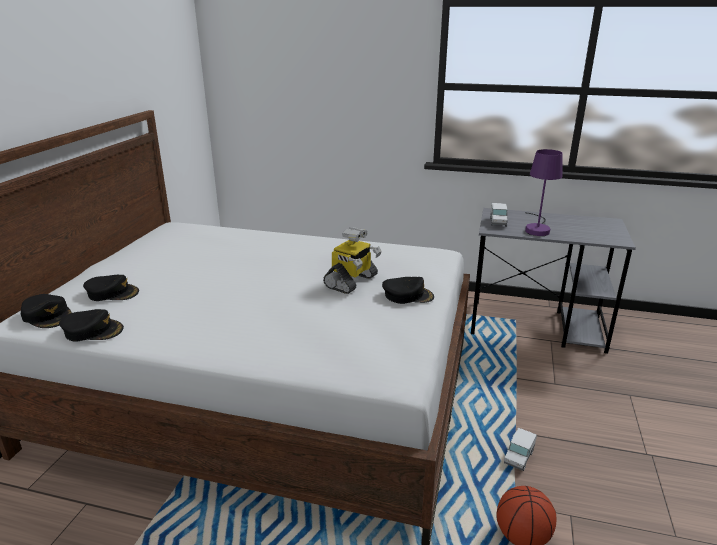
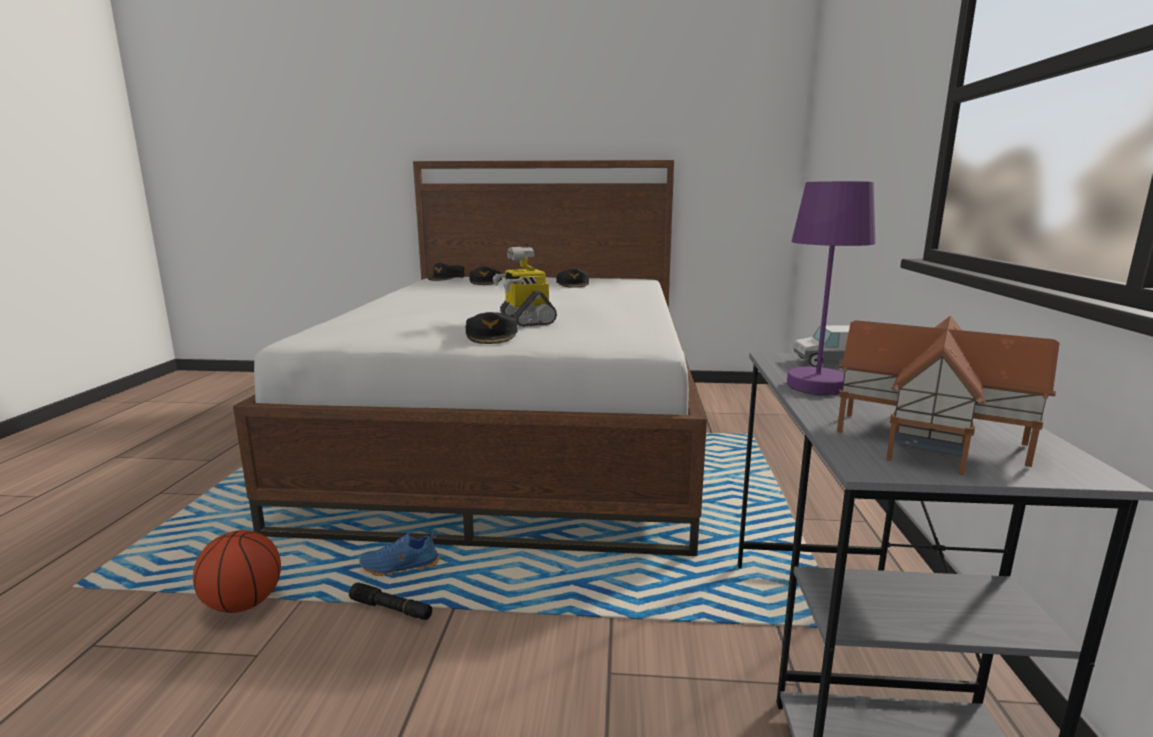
camera: 80 degrees right, 10 degrees down
black cap [59,309,124,342] -> black cap moved to [556,268,589,288]
toy robot [323,227,382,294] -> toy robot turned 45 degrees clockwise [492,247,557,327]
toy truck [504,428,537,471] -> black flashlight [349,583,432,620]
none -> blue shoe [359,533,439,576]
none -> toy house [837,315,1060,476]

